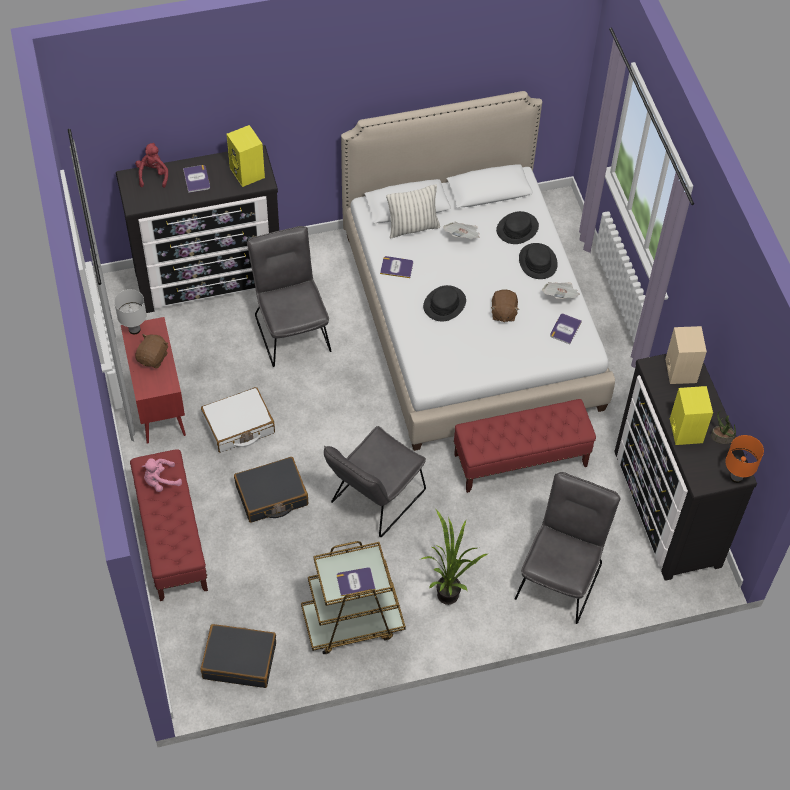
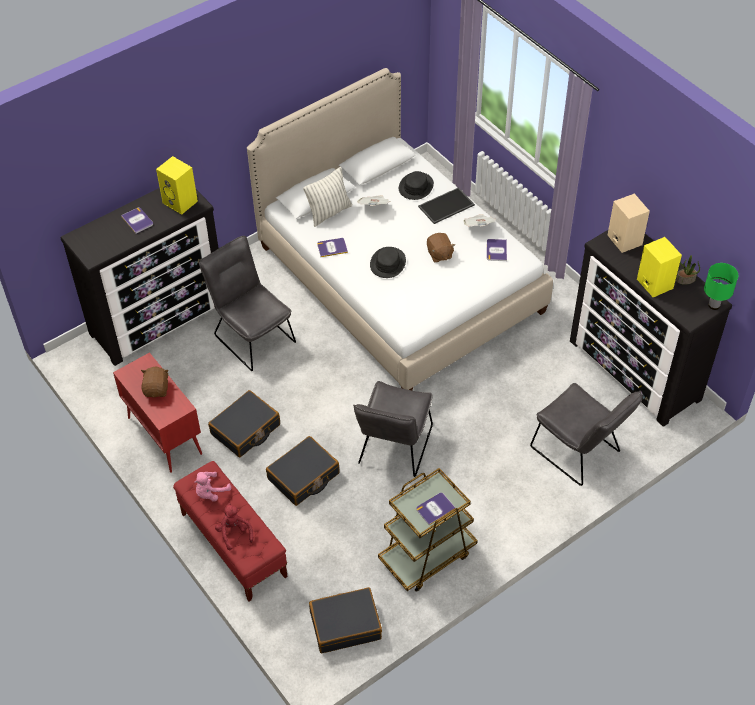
camera: 20 degrees left, 5 degrees down
white table lamp [114,289,147,334] -> none
red plush toy [135,143,168,188] -> red plush toy moved to [215,503,253,551]
white suitcase [201,387,275,453] -> black suitcase [208,390,280,457]
potted plant [421,510,487,605] -> none
red bench [453,399,596,493] -> none
grey chair [515,472,621,624] -> grey chair turned 135 degrees clockwise [530,383,643,486]
black hat [519,243,558,279] -> tray [418,187,475,224]
orange table lamp [725,435,764,483] -> green table lamp [704,263,738,310]

